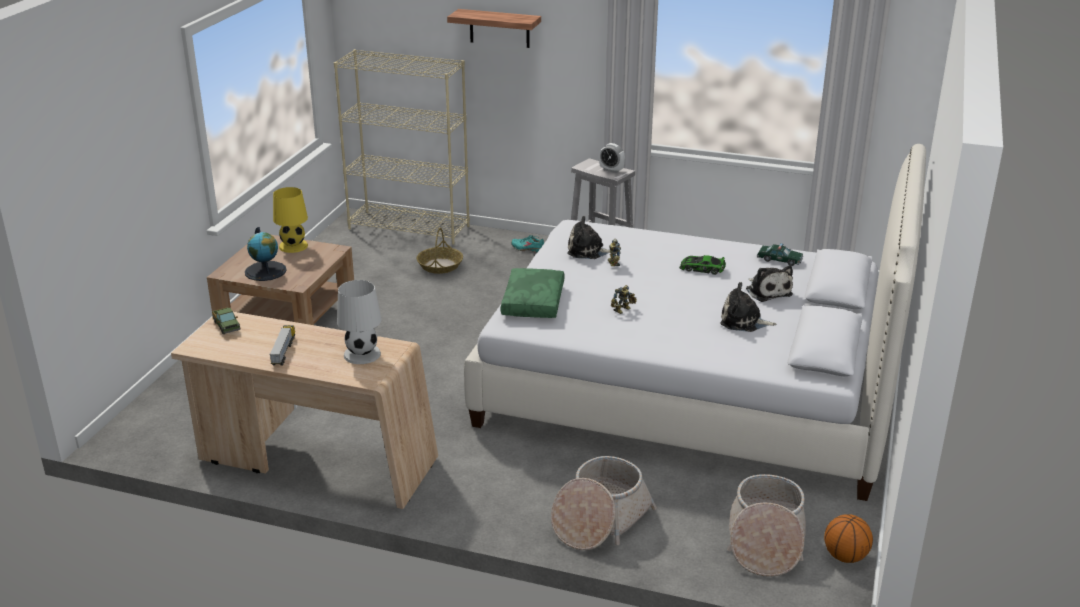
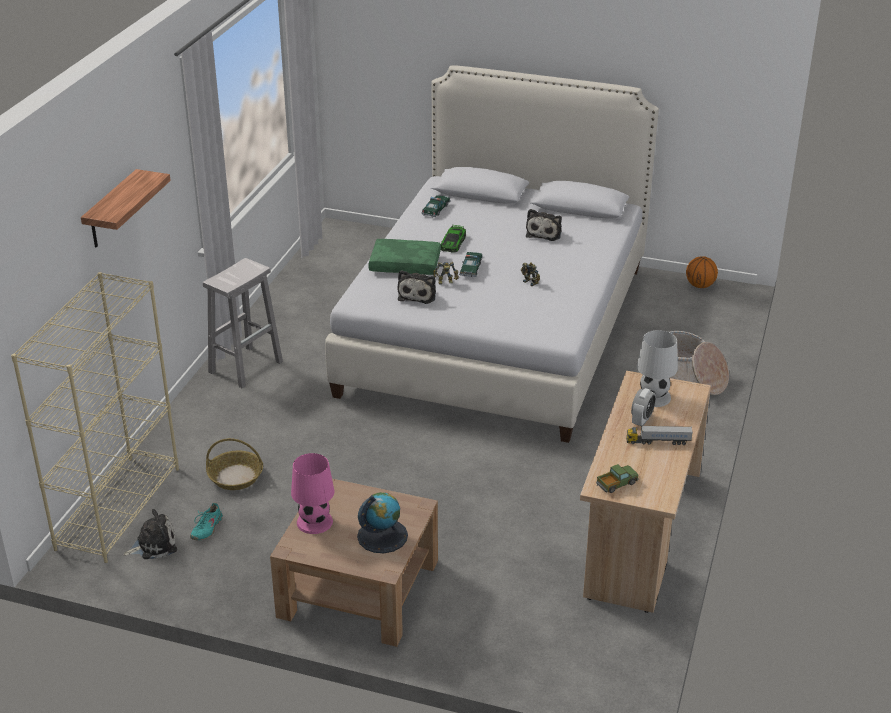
camera: 90 degrees left, 5 degrees up
yellow table lamp [273,187,308,253] -> pink table lamp [291,453,334,534]
green pillow [501,268,565,318] -> green pillow moved to [368,239,441,275]
turquoise shoe [511,235,544,253] -> turquoise shoe moved to [190,502,223,540]
alarm clock [599,143,625,173] -> alarm clock moved to [631,388,656,426]
basket [727,474,806,577] -> none
plush toy [746,265,793,302] -> plush toy moved to [123,509,177,559]
none -> toy car [459,252,483,277]

